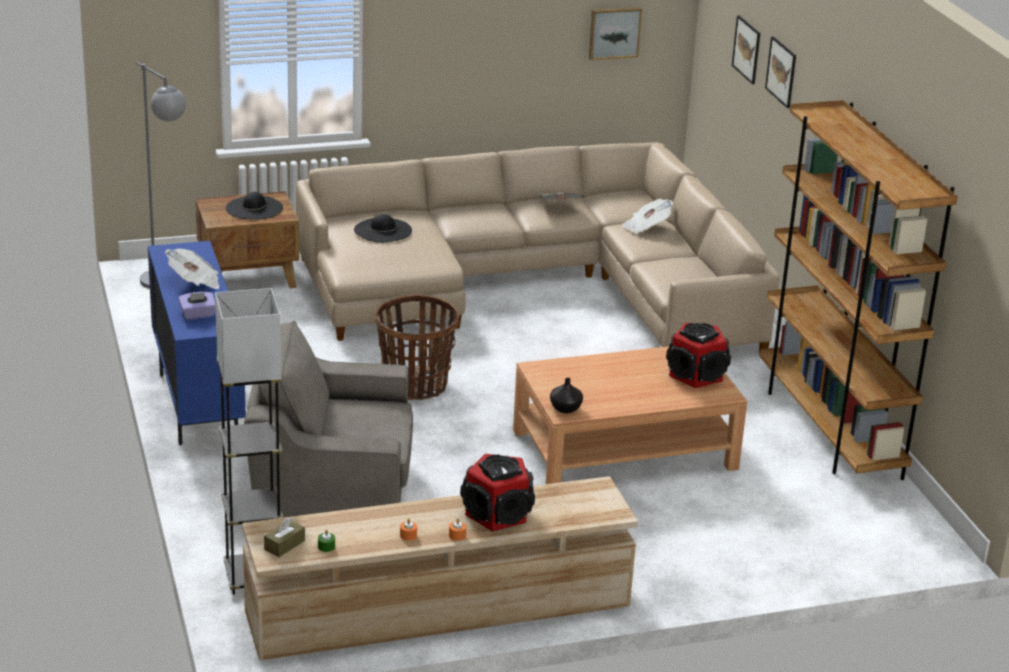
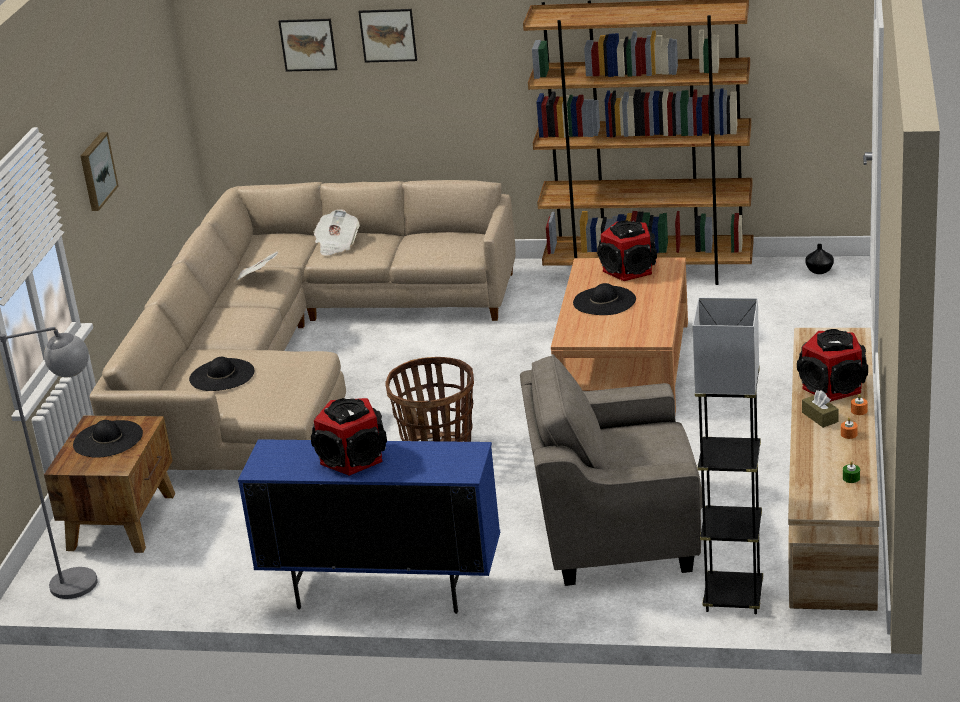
camera: 60 degrees left, 0 degrees up
newspaper [165,249,219,289] -> speaker [311,398,387,476]
purple tissue box [178,292,215,320] -> none
grey armchair [244,321,413,518] -> grey armchair turned 60 degrees clockwise [520,354,702,586]
brown tissue box [264,518,305,557] -> brown tissue box moved to [802,390,839,428]
black vase [550,378,583,413] -> black vase moved to [805,244,834,274]
picture [589,7,642,60] -> picture moved to [81,132,119,211]
none -> black hat [573,283,636,315]

